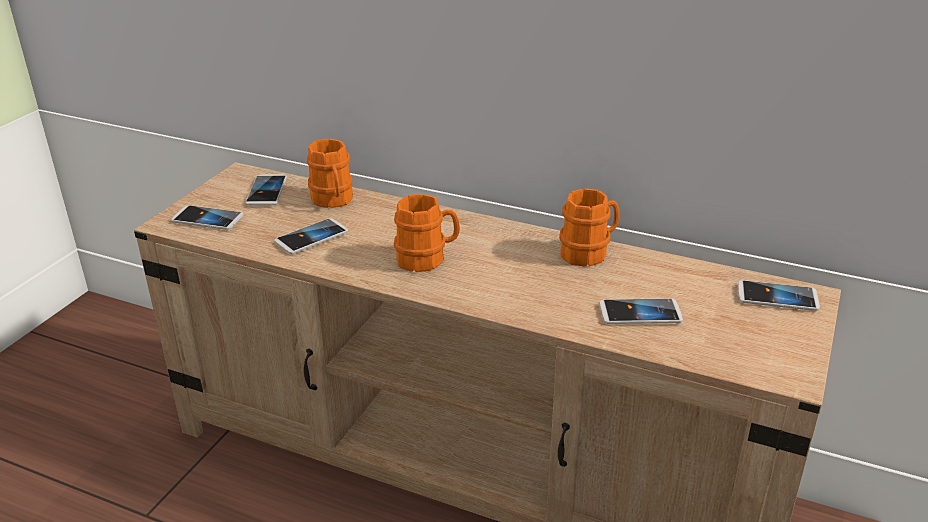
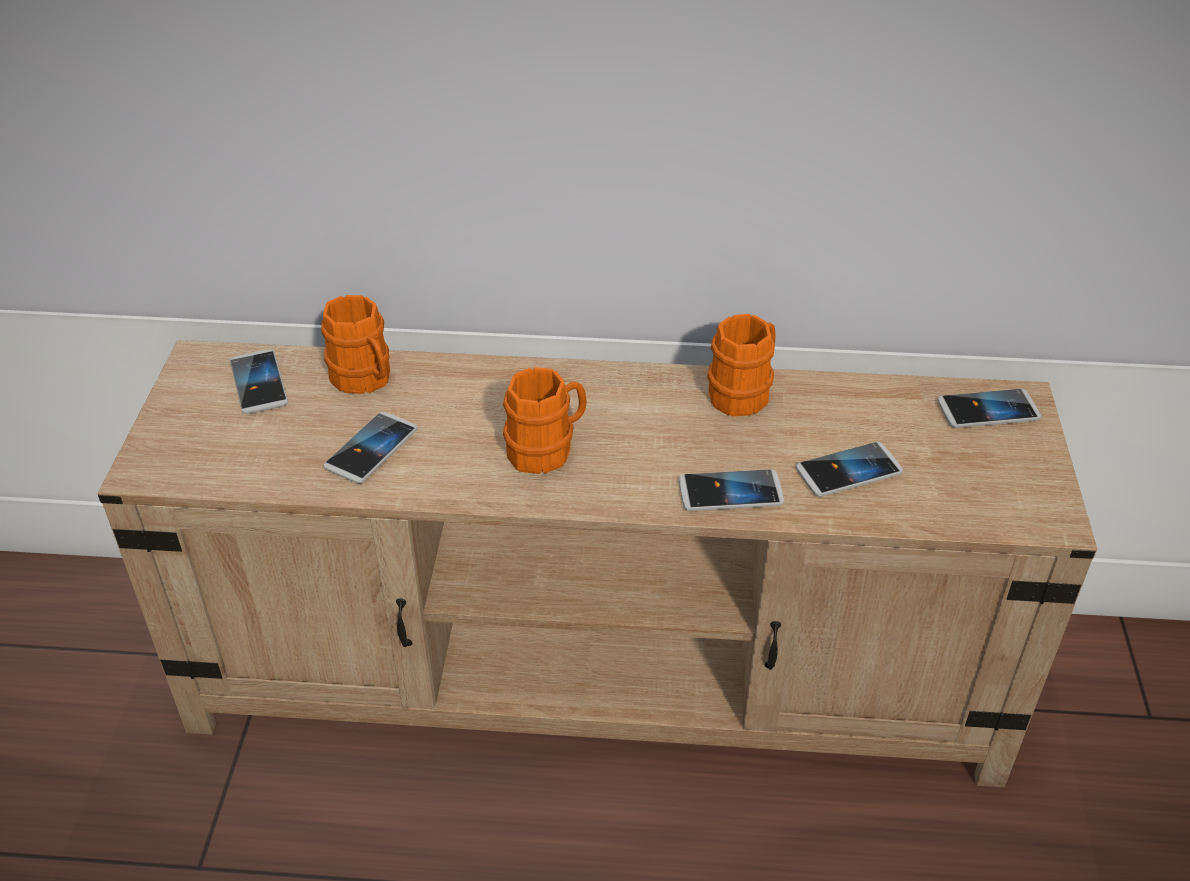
camera: 20 degrees left, 10 degrees up
phone [171,205,244,230] -> phone moved to [679,469,784,511]

